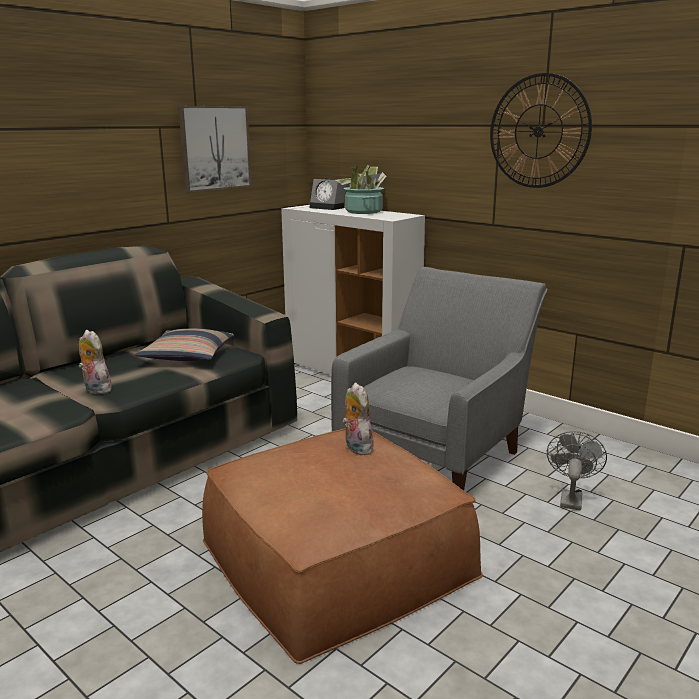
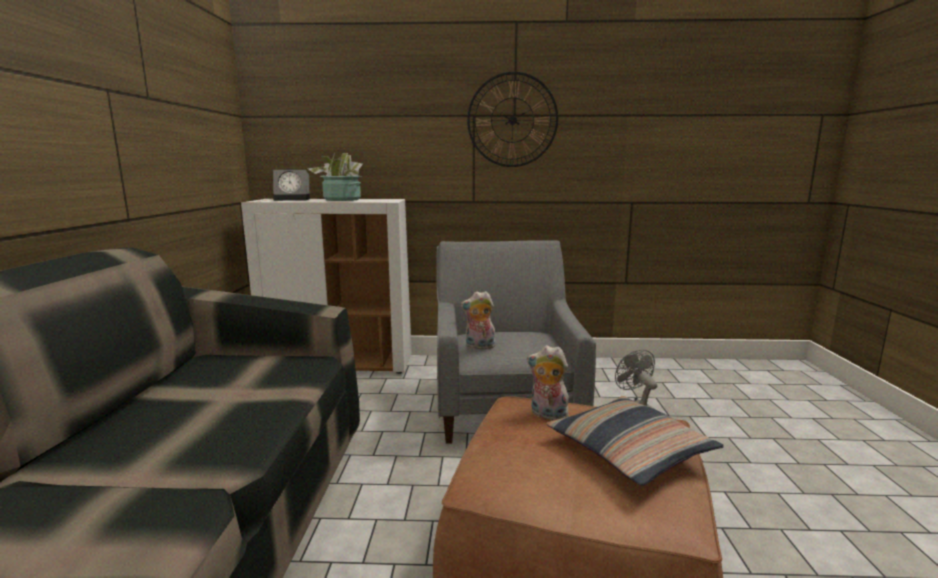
camera: 40 degrees left, 5 degrees down
plush toy [79,330,114,394] -> plush toy moved to [461,291,495,349]
pillow [135,328,234,361] -> pillow moved to [546,396,724,486]
picture [178,106,252,192] -> none

